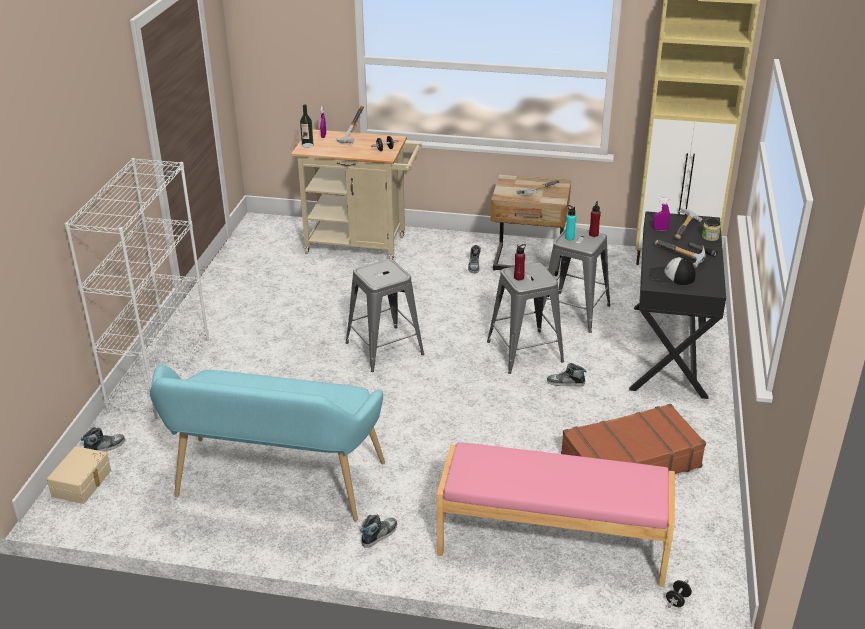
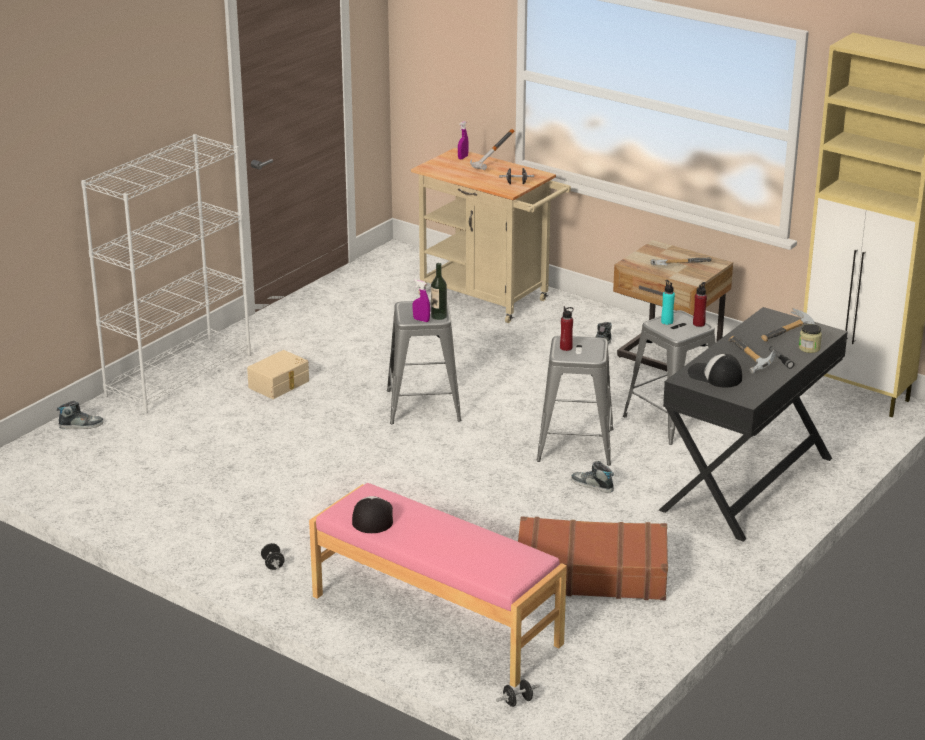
camera: 25 degrees right, 5 degrees down
beige storage box [47,446,111,504] -> beige storage box moved to [247,350,309,399]
turquoise bench [150,365,385,522] -> none
bottle [300,104,313,148] -> bottle moved to [431,263,447,320]
shoe [360,514,397,548] -> black dumbbell [261,543,285,570]
purple spray bottle [653,197,670,231] -> purple spray bottle moved to [413,280,430,322]
none -> cap [352,496,393,533]

